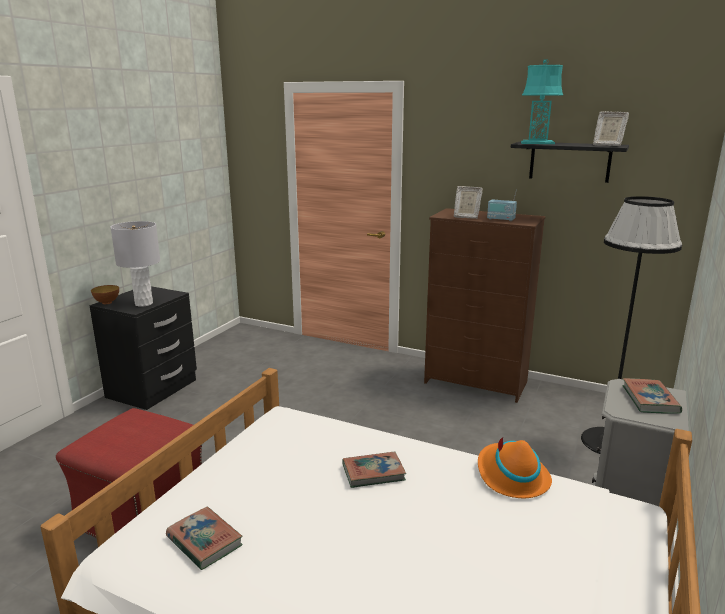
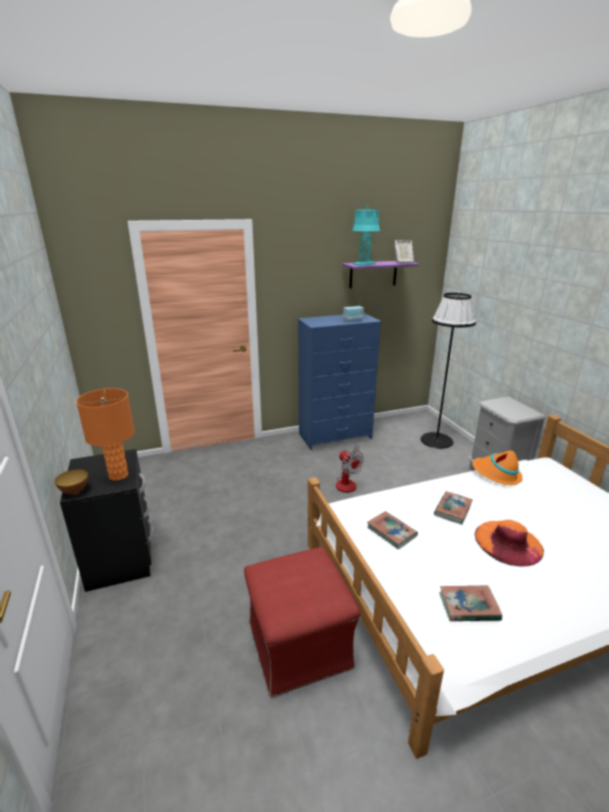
camera: 45 degrees left, 5 degrees up
grey table lamp [110,221,160,307] -> orange table lamp [76,388,135,481]
brown dresser [424,208,546,403] -> blue dresser [298,313,382,450]
picture frame [454,186,483,219] -> none
black shelf [511,142,629,183] -> purple shelf [342,261,419,288]
book [622,378,682,414] -> book moved to [367,511,418,549]
none -> fan [336,445,364,493]
none -> orange hat [475,520,544,567]

